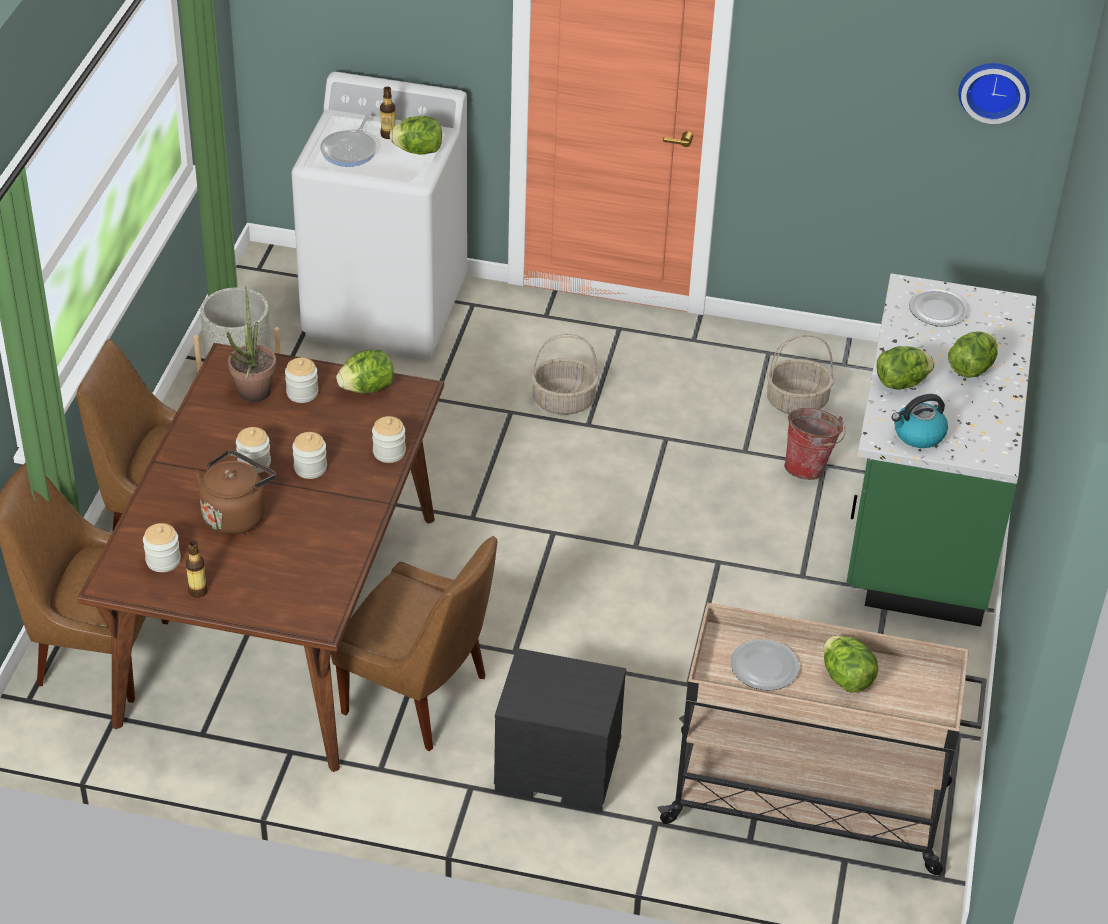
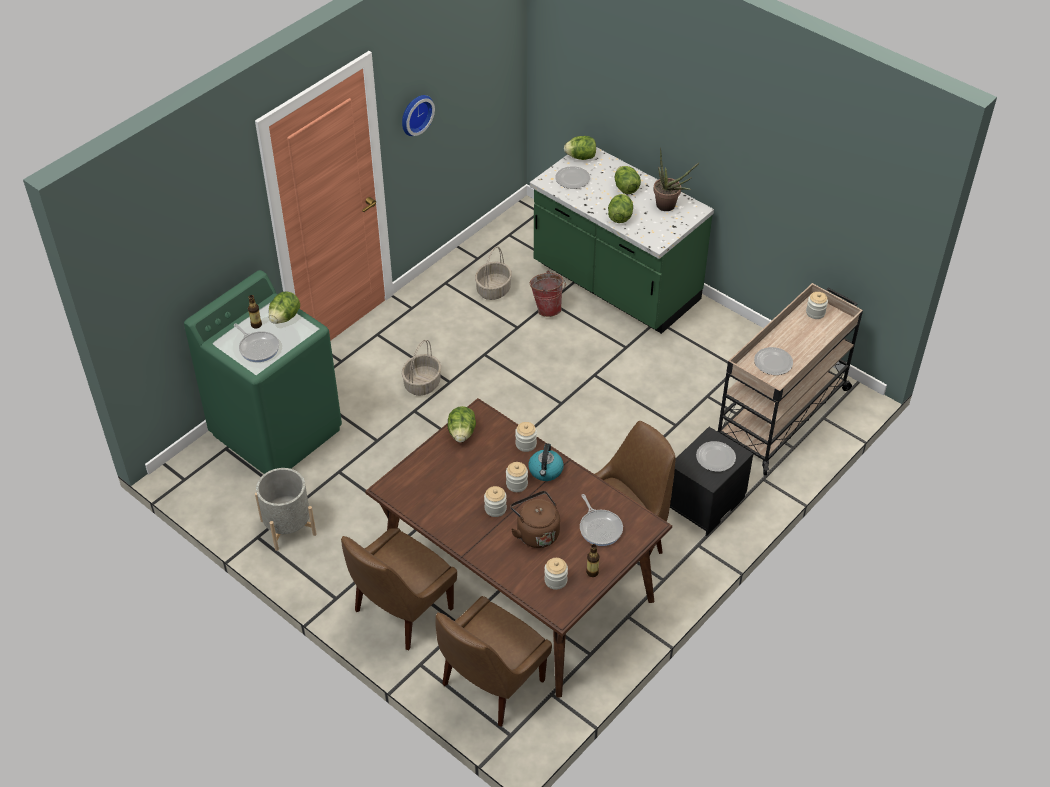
camera: 60 degrees left, 5 degrees up
potted plant [227,286,277,402] -> potted plant moved to [653,148,699,211]
jar [285,358,318,403] -> jar moved to [806,292,828,319]
white washing machine [292,72,467,360] -> green washing machine [184,270,342,474]
lettuce [824,635,878,693] -> lettuce moved to [564,136,596,160]
kettle [891,394,948,448] -> kettle moved to [528,443,564,481]
wall clock [958,63,1030,124] -> wall clock moved to [402,95,435,136]
none -> frying pan [580,494,623,546]
none -> plate [696,441,736,472]

